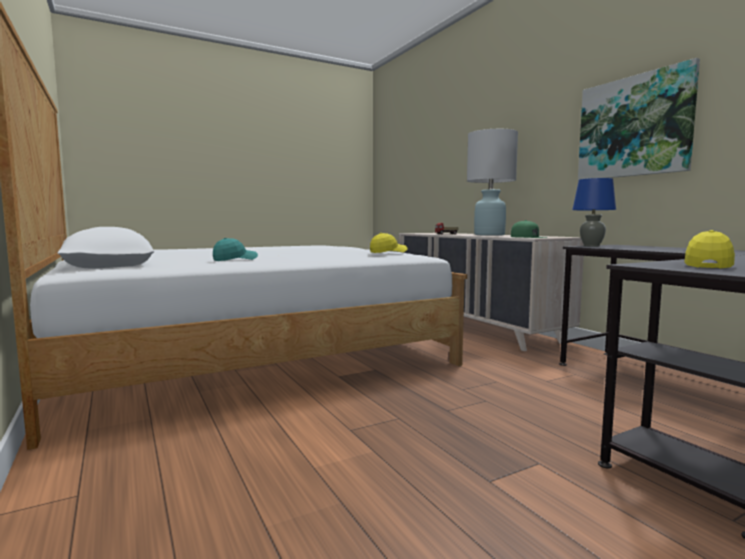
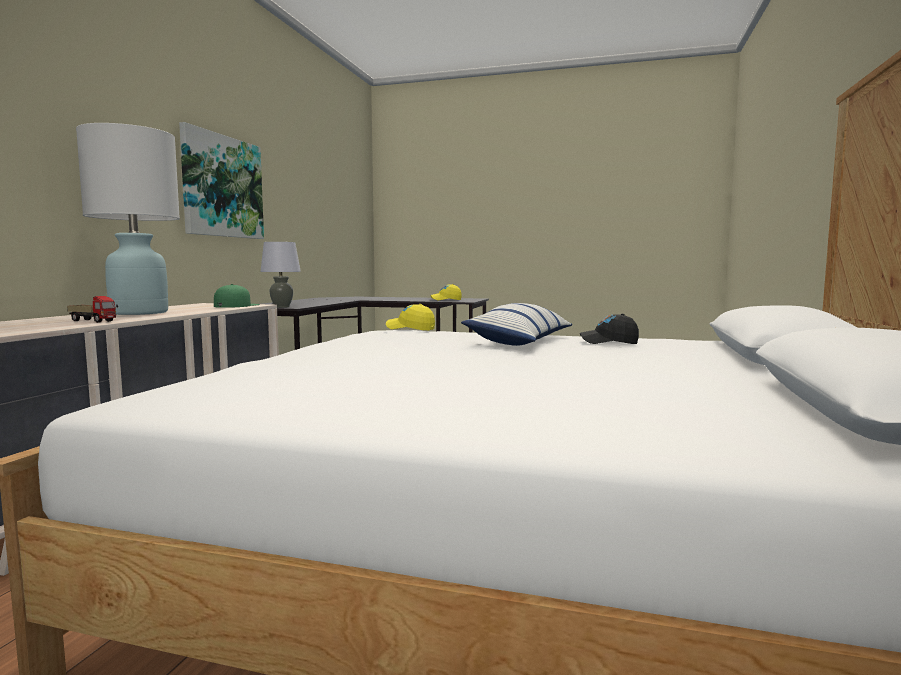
camera: 135 degrees left, 0 degrees up
turquoise cap [213,238,258,261] -> black cap [580,314,639,344]
blue table lamp [572,178,616,247] -> grey table lamp [260,242,301,308]
none -> pillow [461,303,572,346]

